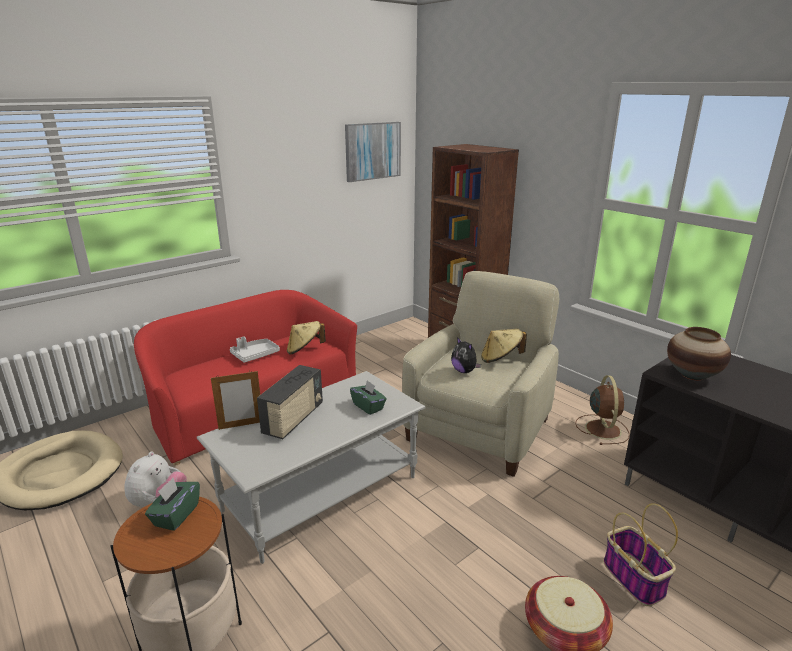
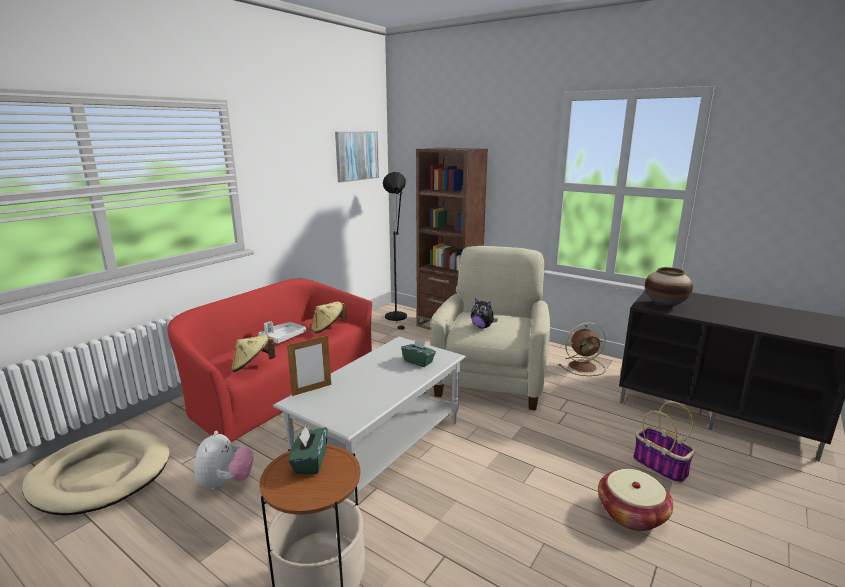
camera: 15 degrees left, 5 degrees down
radio [257,365,323,439] -> none
beige hat [481,328,527,363] -> beige hat moved to [231,335,275,372]
brown fan [575,375,629,445] -> brown fan turned 90 degrees clockwise [559,322,606,376]
none -> black floor lamp [383,172,408,330]

